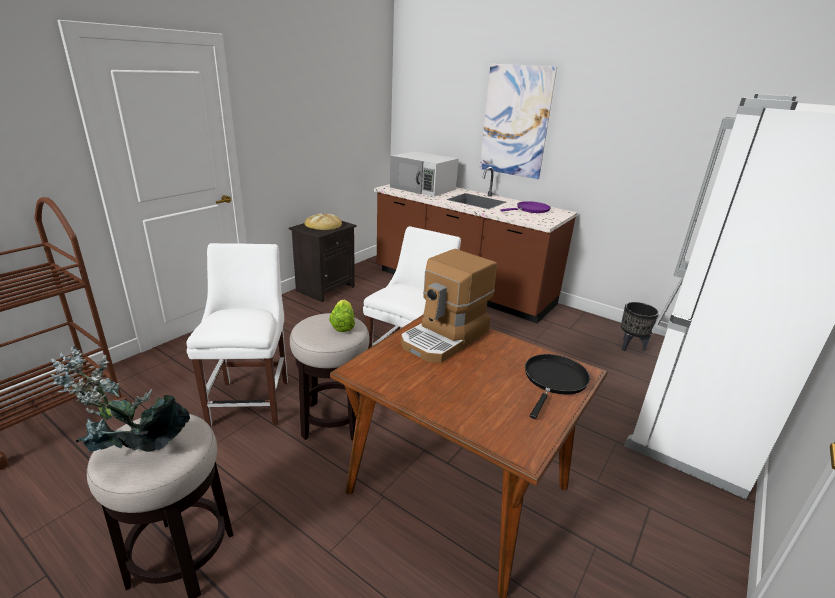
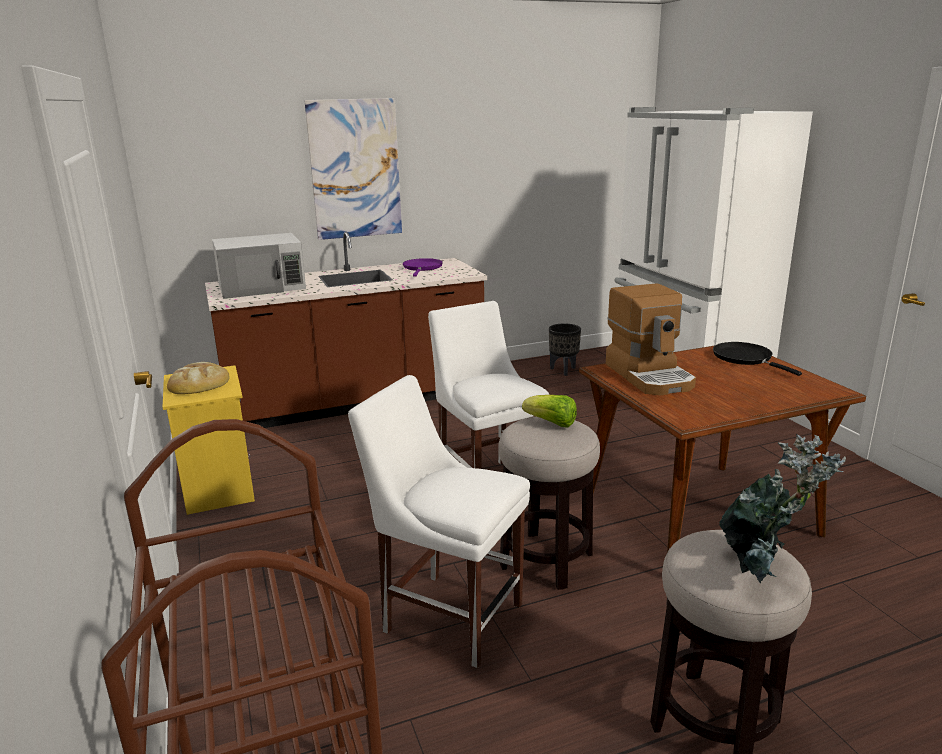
camera: 55 degrees left, 5 degrees down
black nightstand [289,221,357,302] -> yellow nightstand [163,365,255,515]

